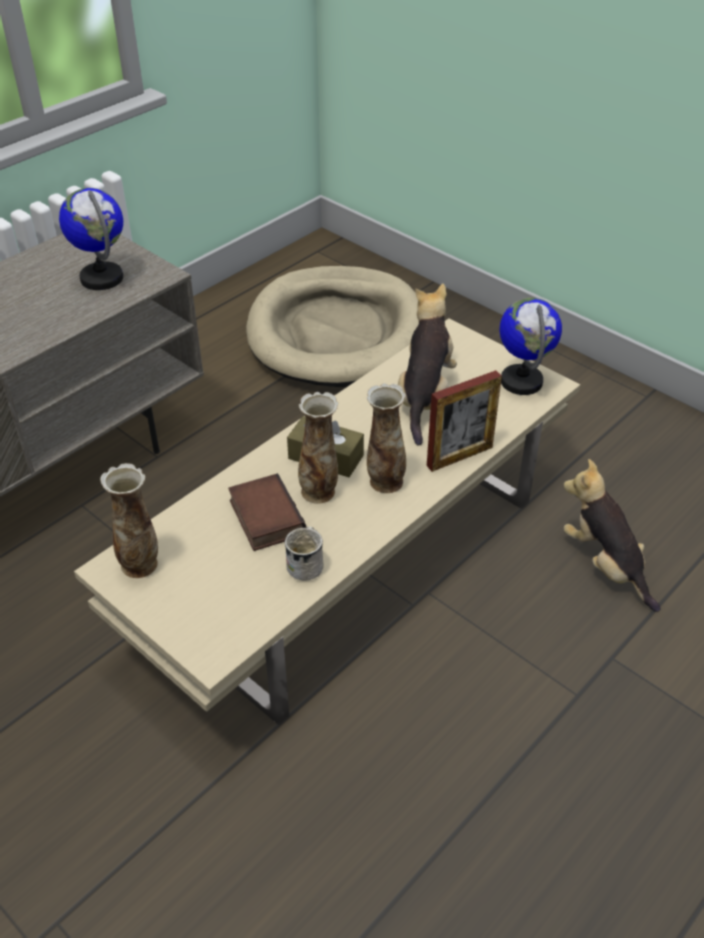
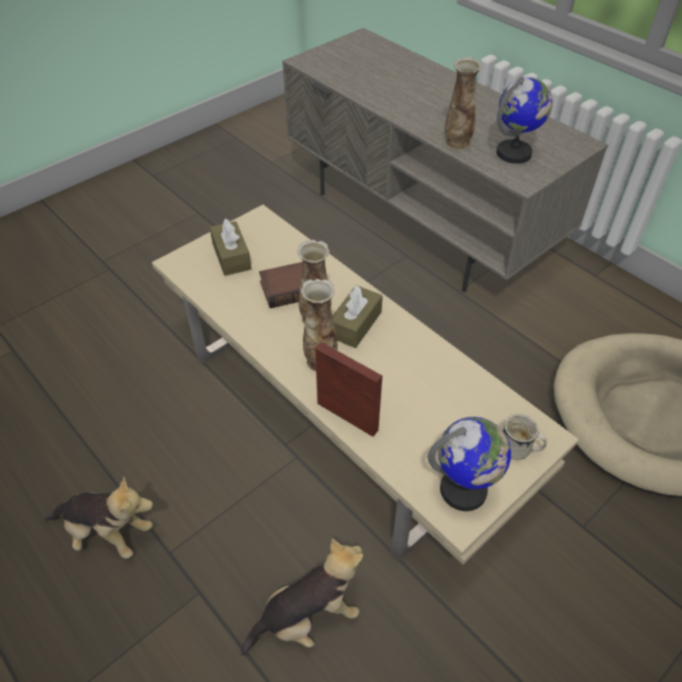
camera: 95 degrees right, 5 degrees up
vase [100,463,158,578] -> vase moved to [445,57,483,149]
white mug [285,526,324,581] -> white mug moved to [503,414,547,460]
plush toy [398,284,457,446] -> plush toy moved to [45,476,153,559]
picture frame [427,370,502,472] -> picture frame turned 150 degrees clockwise [315,342,382,437]
none -> brown tissue box [210,219,251,276]

